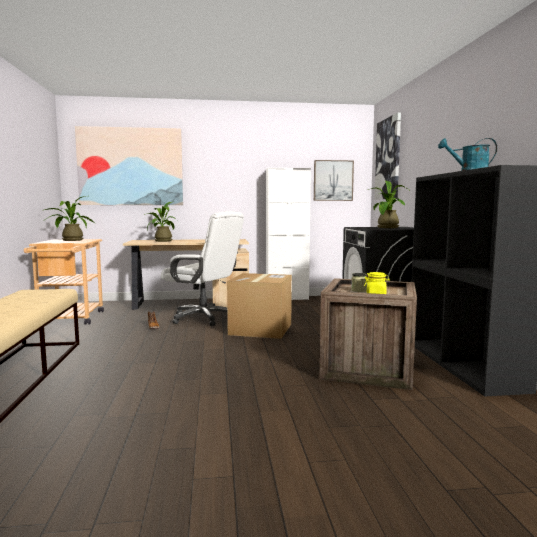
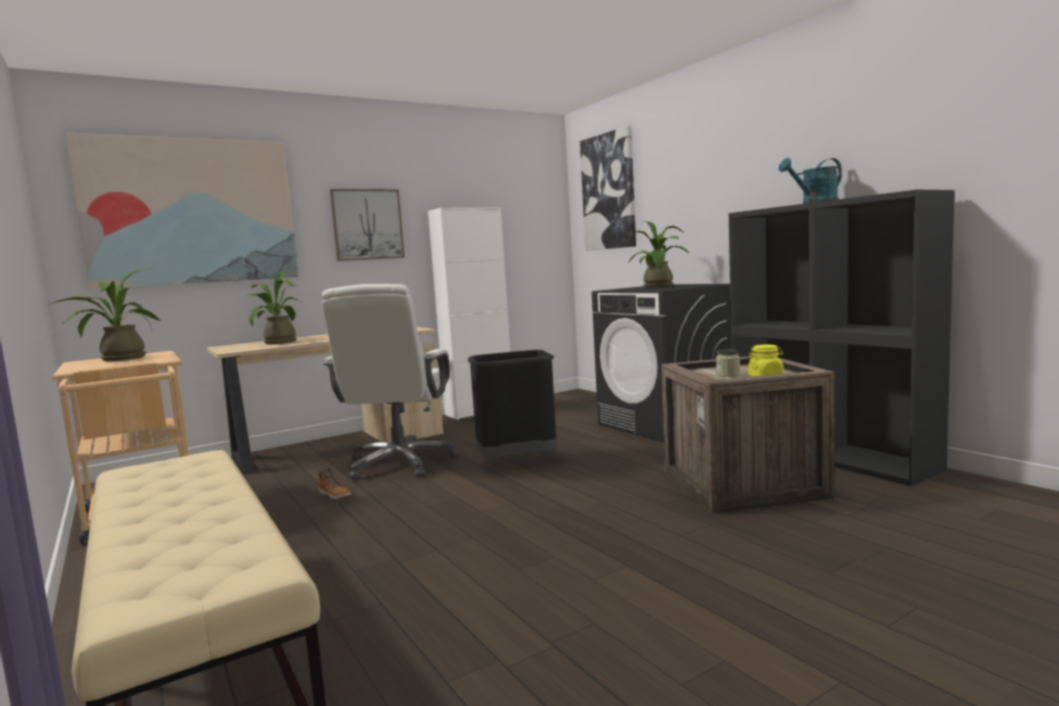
camera: 25 degrees left, 0 degrees up
white office chair [161,211,244,326] -> white office chair turned 90 degrees clockwise [322,284,458,480]
cardboard box [227,273,292,339] -> black trash can [468,350,557,457]
picture [314,160,354,201] -> picture moved to [330,189,405,261]

